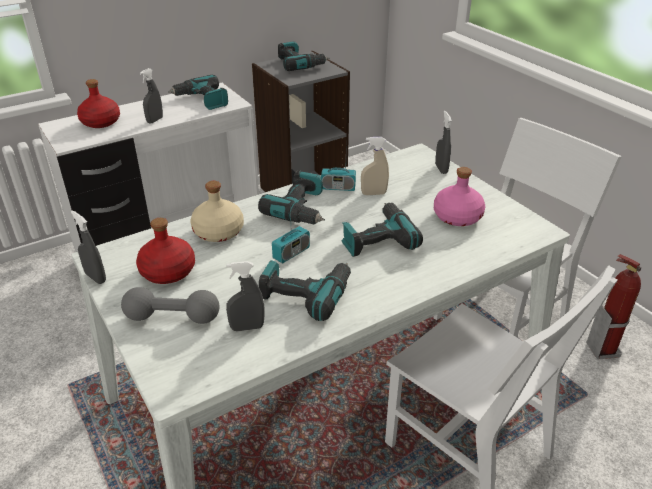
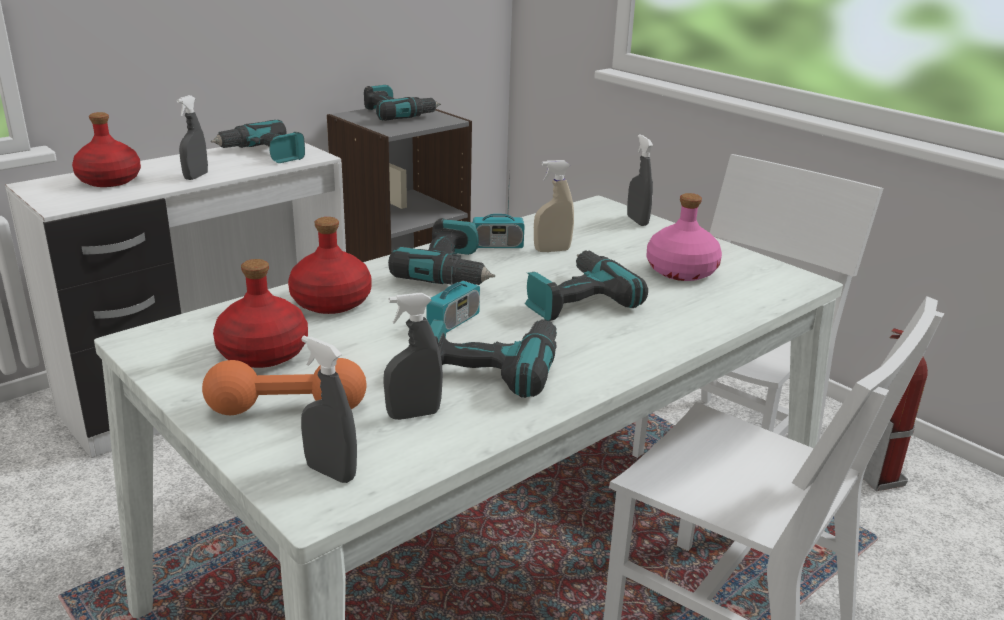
camera: 10 degrees left, 10 degrees down
grey spray bottle [71,210,106,284] -> grey spray bottle moved to [301,335,357,483]
grey dumbbell [121,287,220,324] -> orange dumbbell [202,358,367,415]
beige bottle [190,181,244,242] -> red bottle [288,217,371,314]

